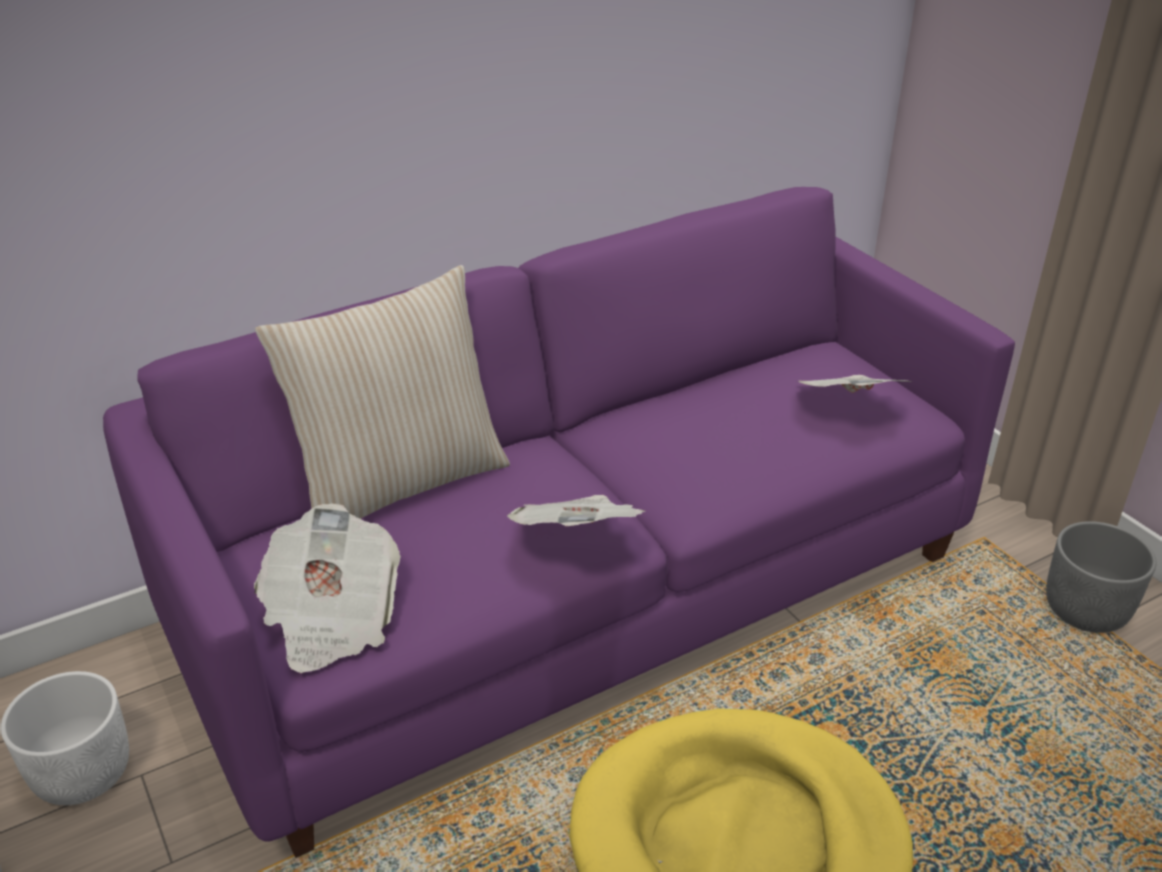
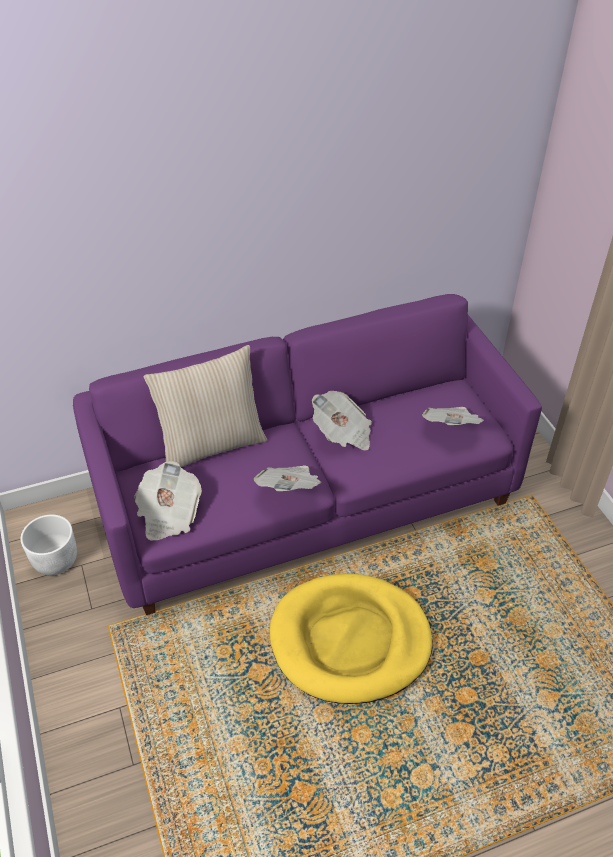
camera: 10 degrees right, 10 degrees up
grey planter [1046,521,1157,633] -> none
none -> newspaper [312,391,372,450]

